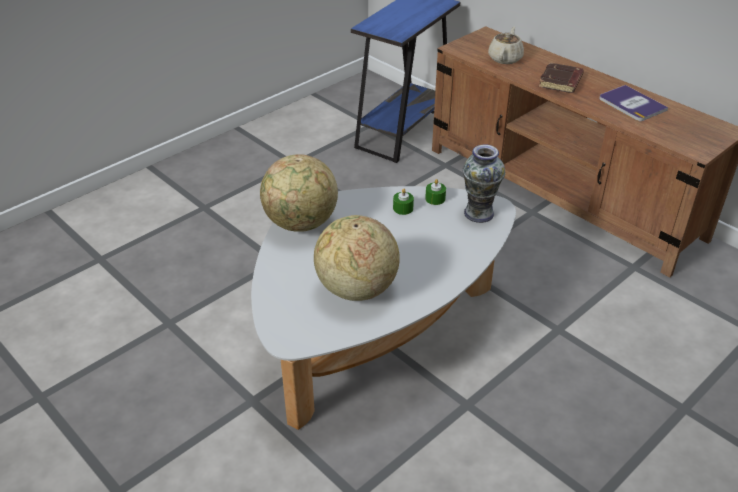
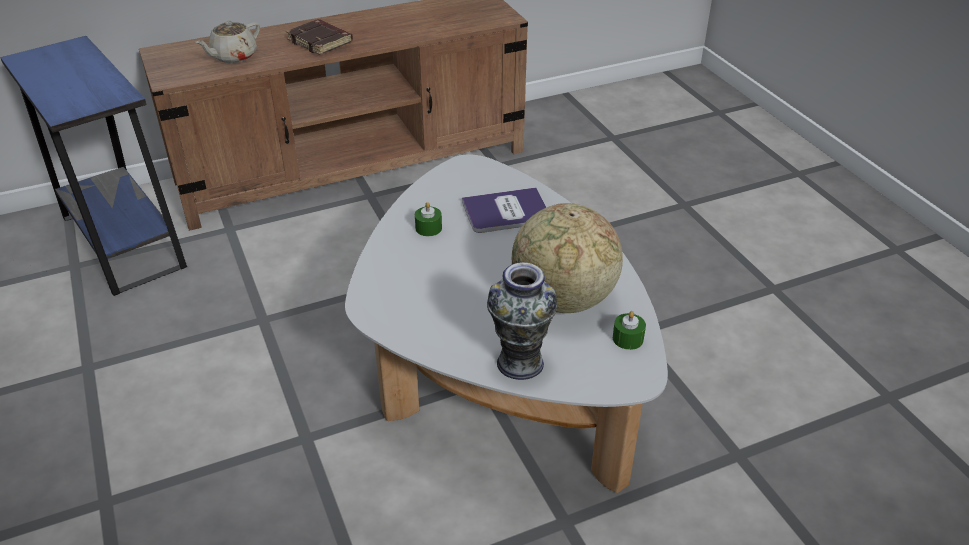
camera: 70 degrees left, 0 degrees up
globe [260,154,338,232] -> none
green candle [425,179,446,205] -> green candle moved to [613,311,646,350]
vase [463,144,505,223] -> vase moved to [487,262,557,380]
beige teapot [488,26,524,64] -> beige teapot turned 90 degrees counterclockwise [195,20,260,63]
book [599,85,668,121] -> book moved to [462,187,547,233]

